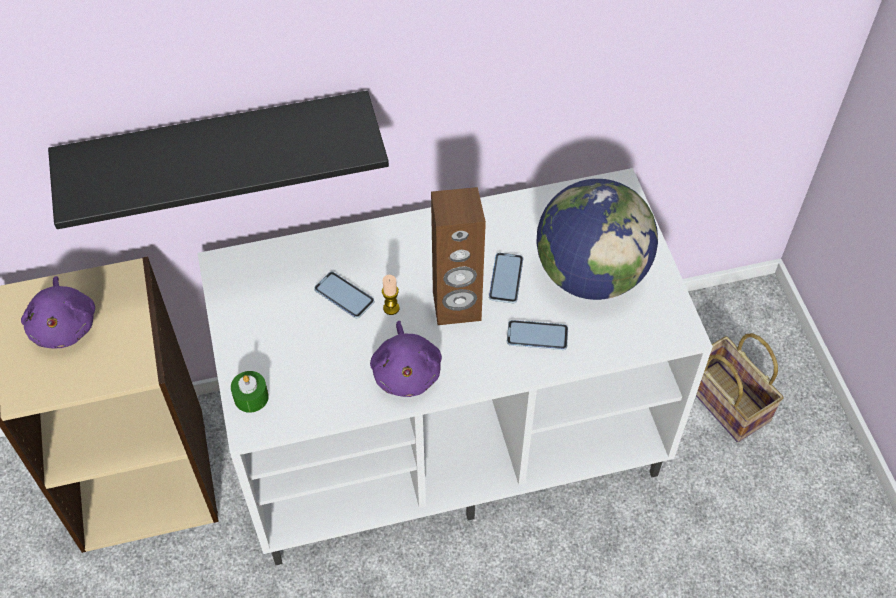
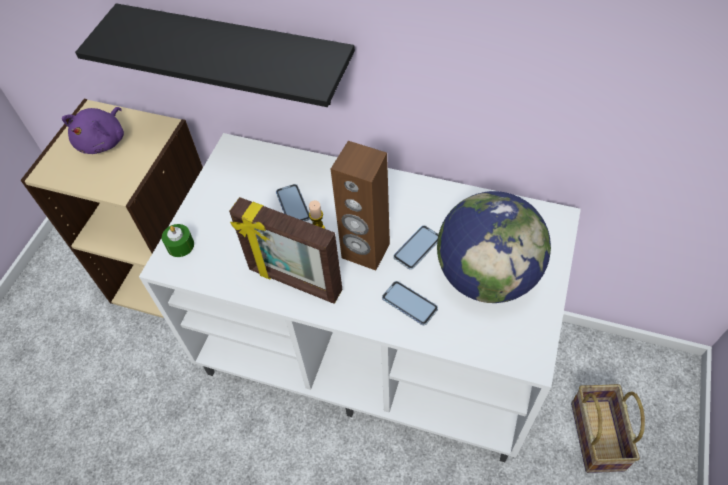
camera: 35 degrees right, 0 degrees up
purple plush toy [370,321,442,397] -> picture frame [229,197,342,304]

